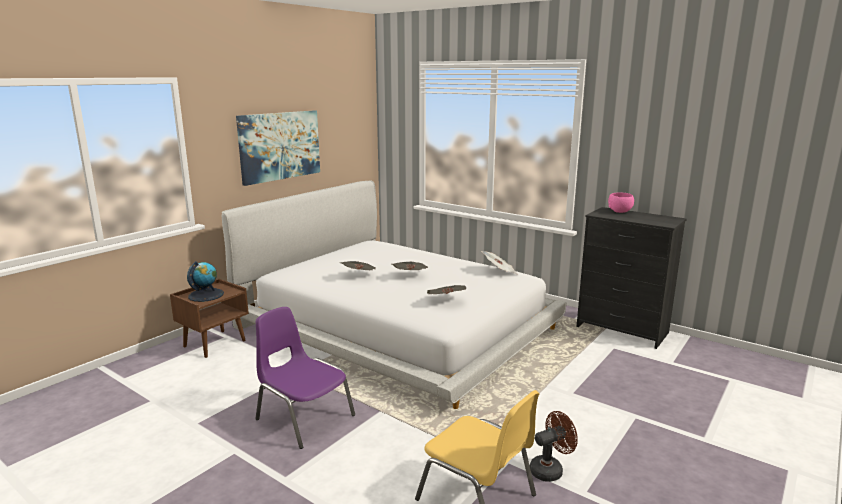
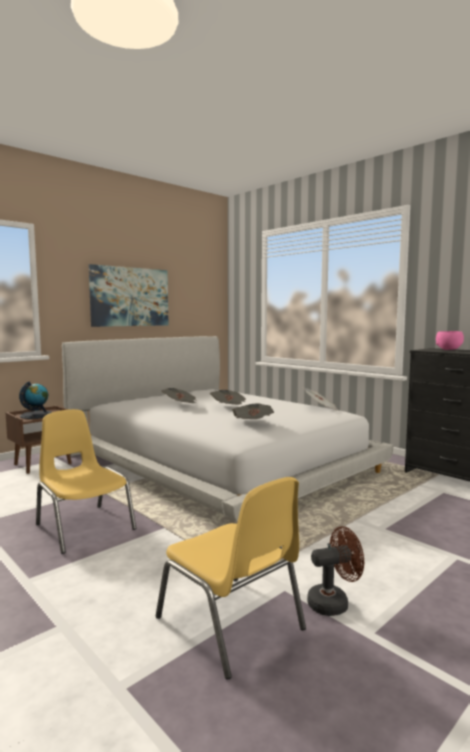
camera: 10 degrees right, 10 degrees down
purple chair [255,307,355,449] -> yellow chair [36,409,136,554]

